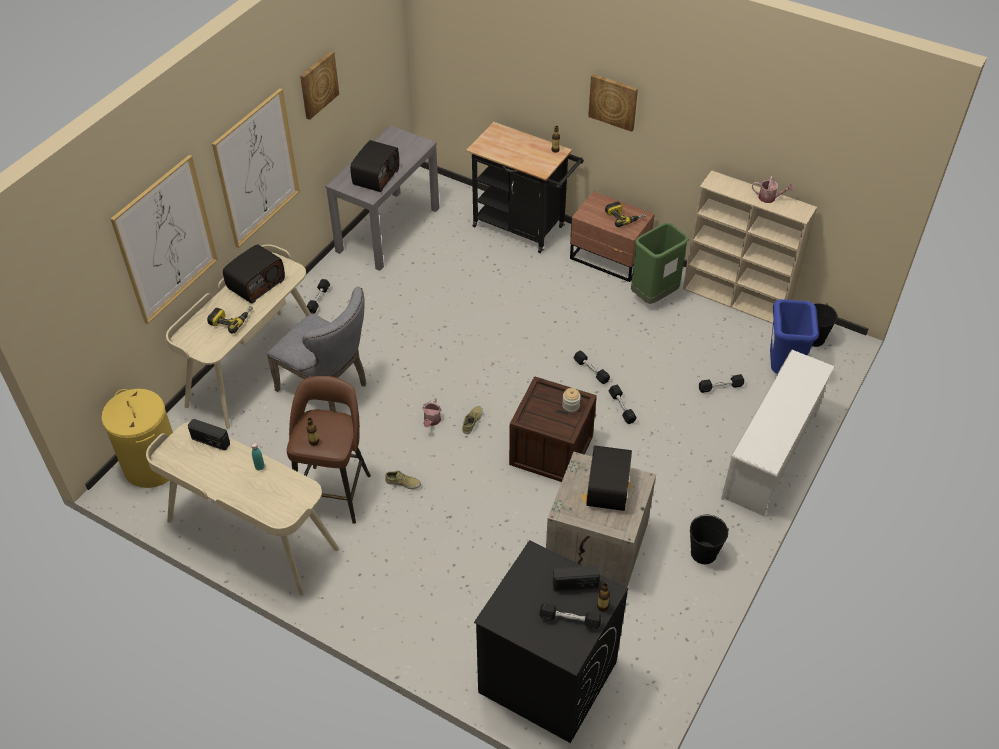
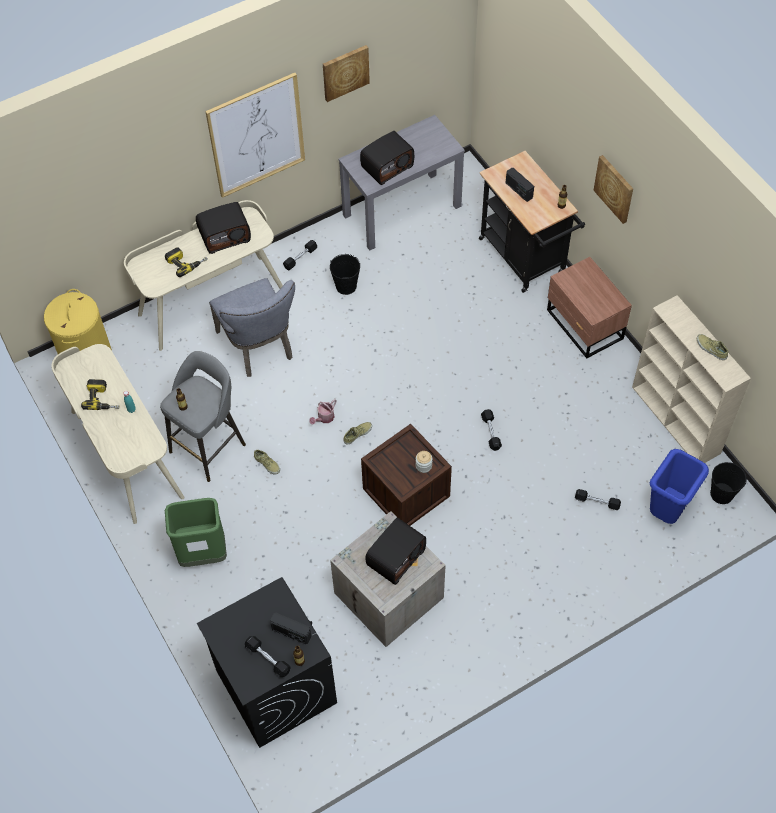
camera: 30 degrees right, 10 degrees up
picture [110,155,218,324] -> none
radio [188,419,230,450] -> radio moved to [506,168,534,202]
brown stool [287,376,371,524] -> grey stool [160,351,246,482]
power drill [605,201,646,227] -> power drill moved to [81,379,119,410]
black dumbbell [609,385,637,424] -> none
green trash can [631,223,689,304] -> green trash can moved to [165,498,227,567]
black bucket [690,515,729,564] -> black bucket moved to [330,254,360,295]
white shoe rack [721,350,835,516] -> none
watering can [752,176,793,203] -> beige shoe [697,334,728,360]

